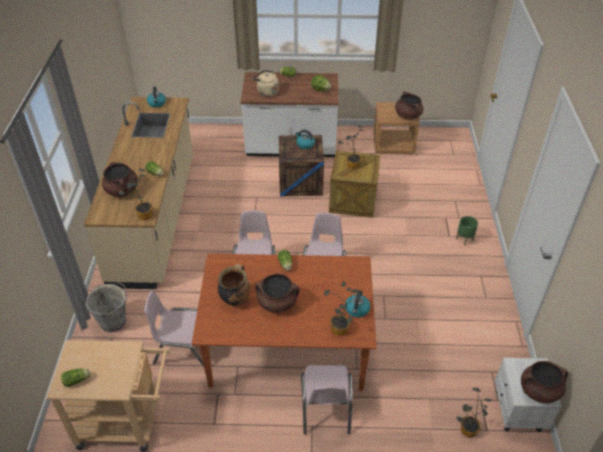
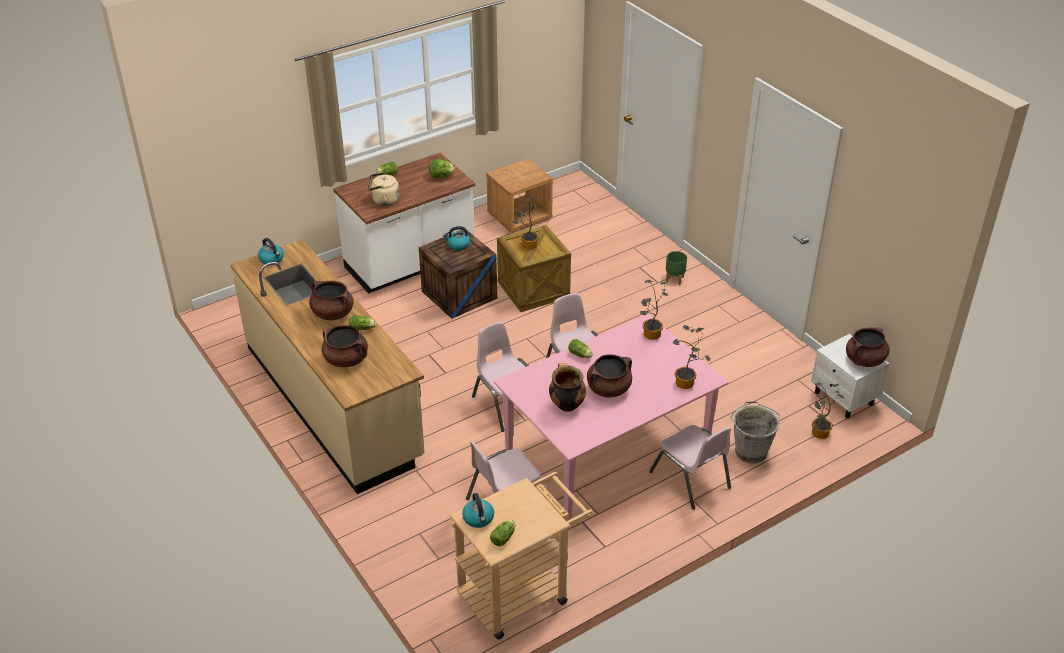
camera: 35 degrees left, 5 degrees down
grey bucket [86,282,127,332] -> grey bucket moved to [730,401,780,463]
potted plant [118,168,153,220] -> potted plant moved to [639,280,668,340]
brown dining table [192,254,377,391] -> pink dining table [494,314,729,520]
kettle [345,290,370,318] -> kettle moved to [462,493,494,528]
brown cooking pot [395,91,424,120] -> brown cooking pot moved to [309,281,354,320]

